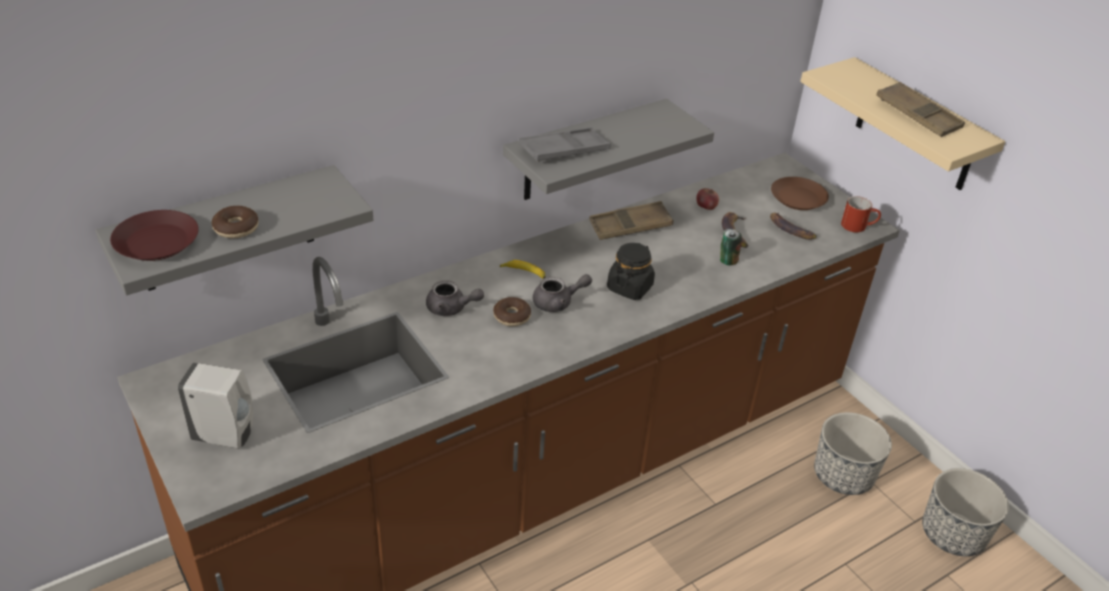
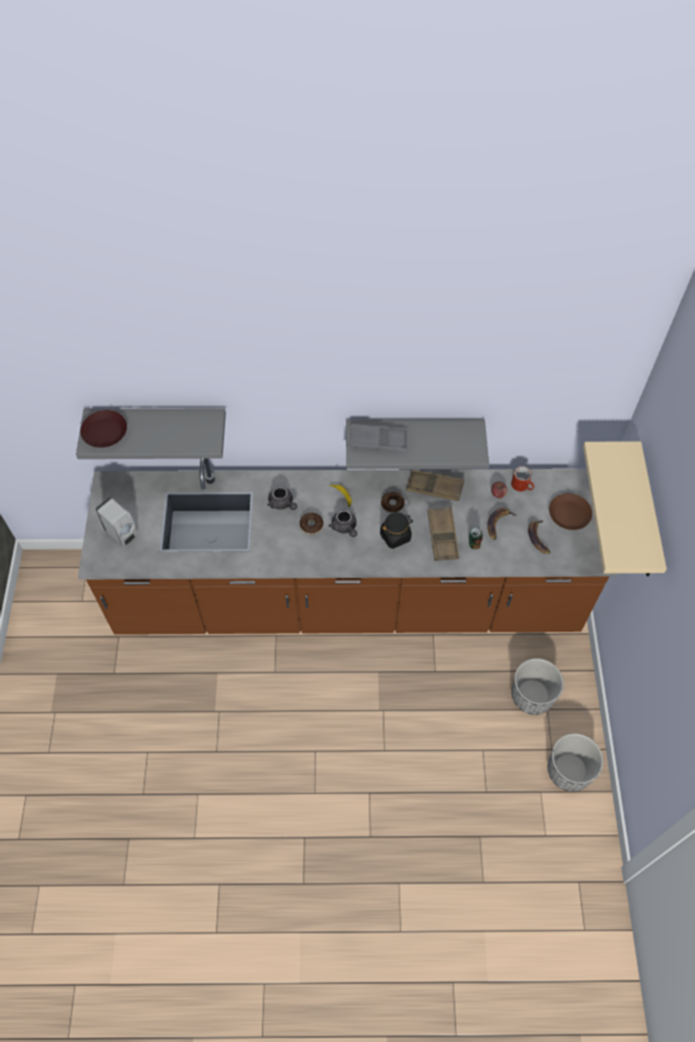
camera: 35 degrees right, 20 degrees up
donut [212,206,258,238] -> donut moved to [381,492,405,513]
grey teapot [533,274,592,312] -> grey teapot turned 45 degrees clockwise [329,509,357,537]
red mug [841,196,881,232] -> red mug moved to [511,466,534,491]
brown tray [876,82,965,137] -> brown tray moved to [428,507,459,561]

